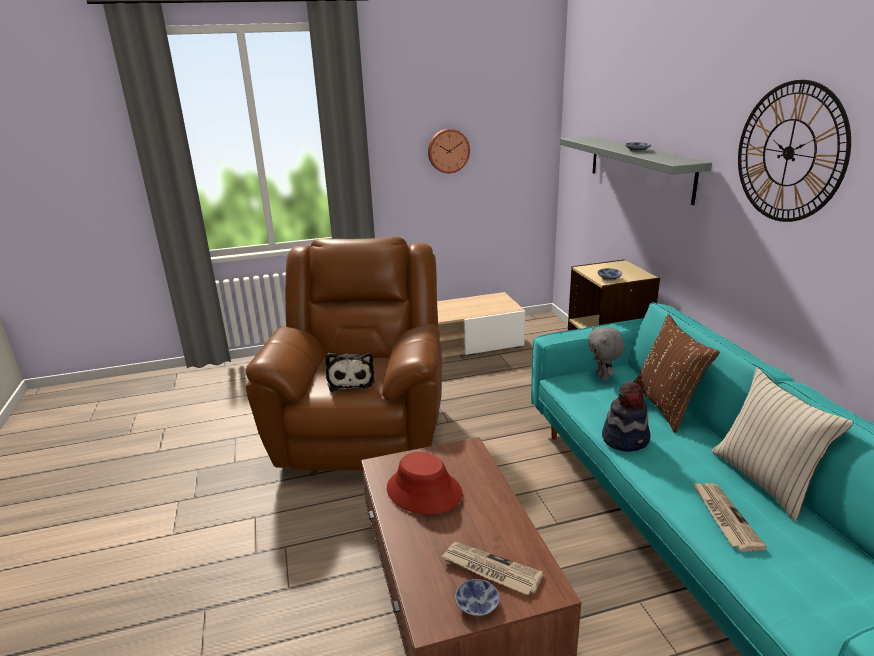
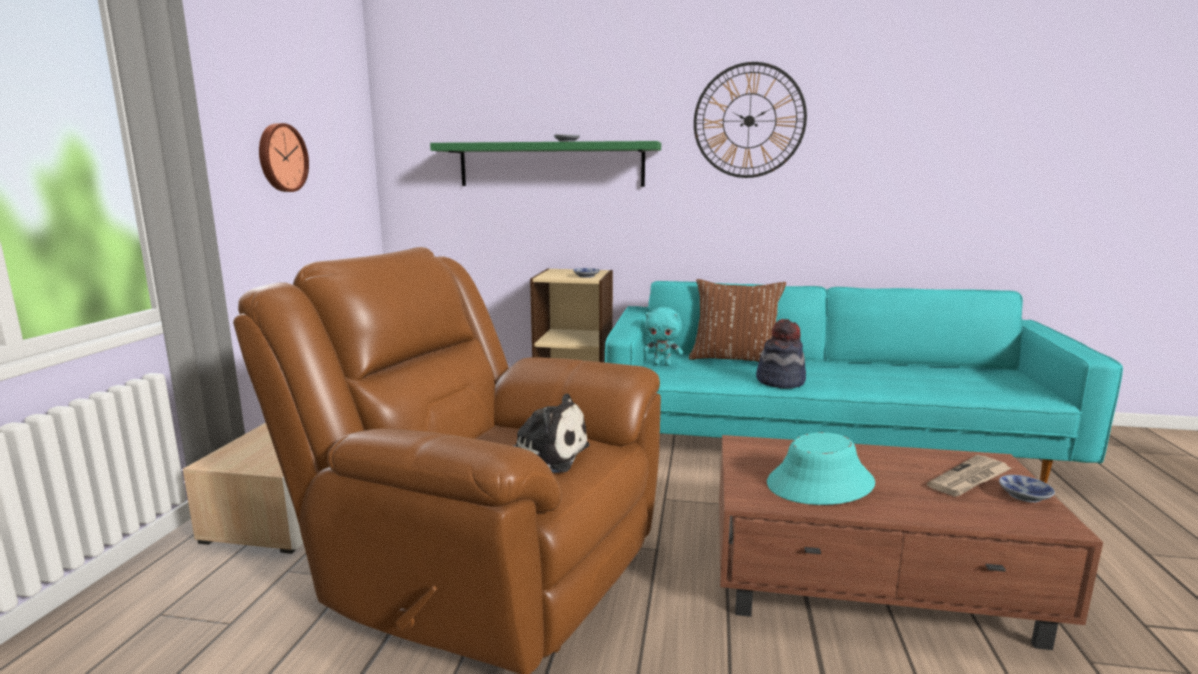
camera: 65 degrees left, 10 degrees down
red hat [387,452,463,515] -> turquoise hat [767,433,875,505]
grey shelf [560,136,712,205] -> green shelf [430,141,661,187]
grey plush toy [588,326,625,381] -> turquoise plush toy [643,307,683,366]
newspaper [694,483,767,552] -> none
beige pillow [712,368,854,521] -> none

